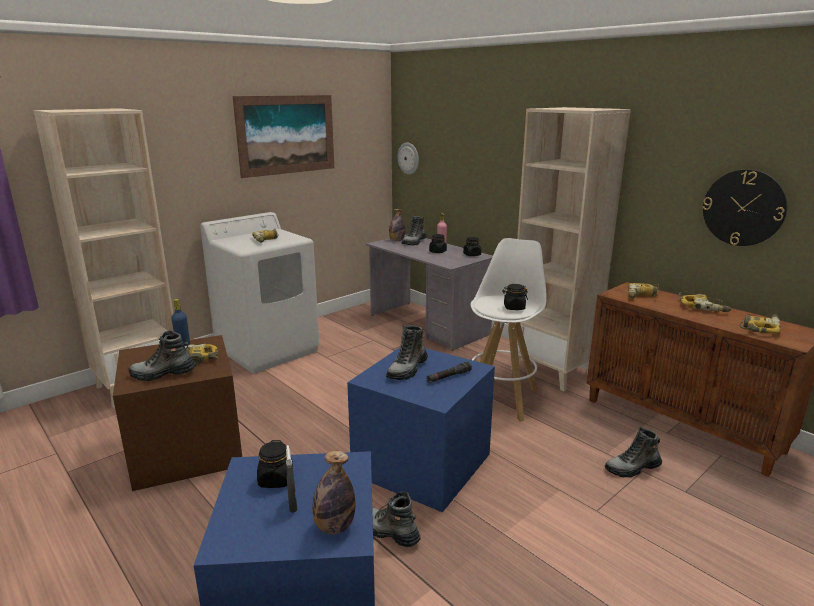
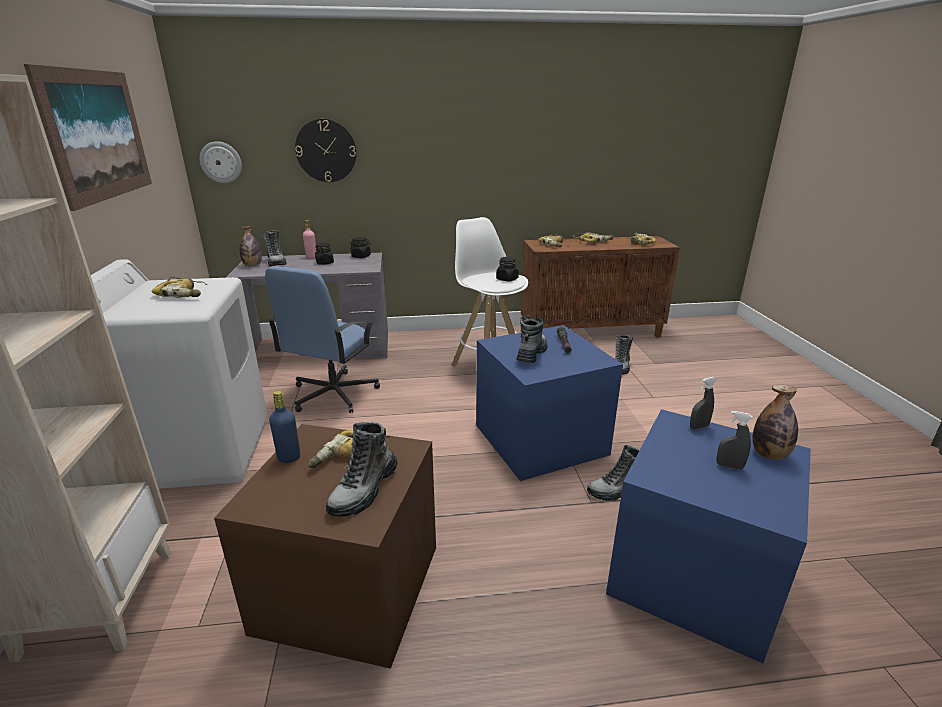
camera: 55 degrees left, 5 degrees up
black jar [257,440,293,488] -> none
boot [386,325,428,380] -> boot turned 135 degrees counterclockwise [516,315,548,363]
beige bookcase [517,107,631,391] -> none
wall clock [703,169,787,246] -> wall clock moved to [295,119,357,182]
none -> blue office chair [265,266,380,413]
none -> grey spray bottle [690,377,717,430]

